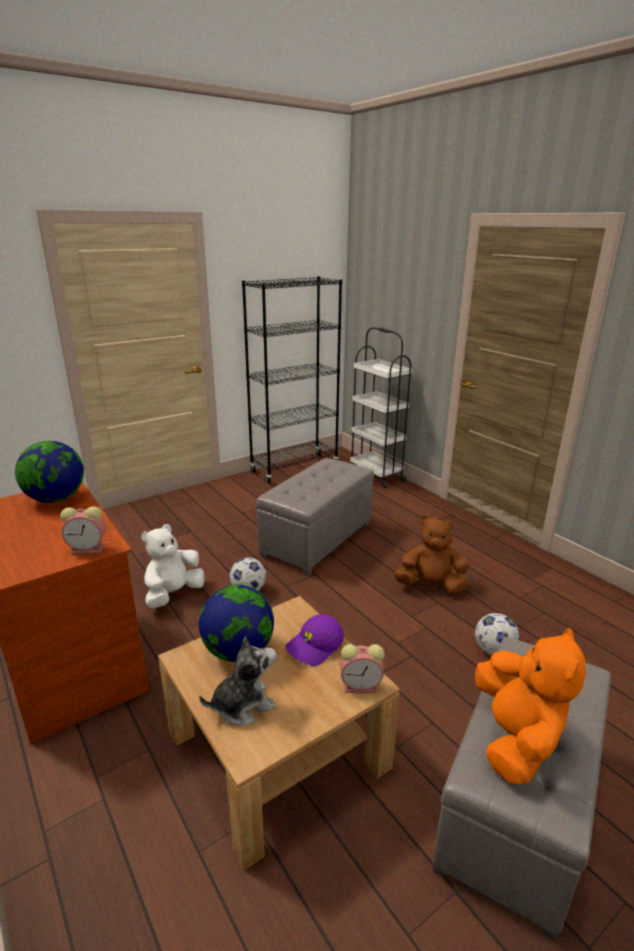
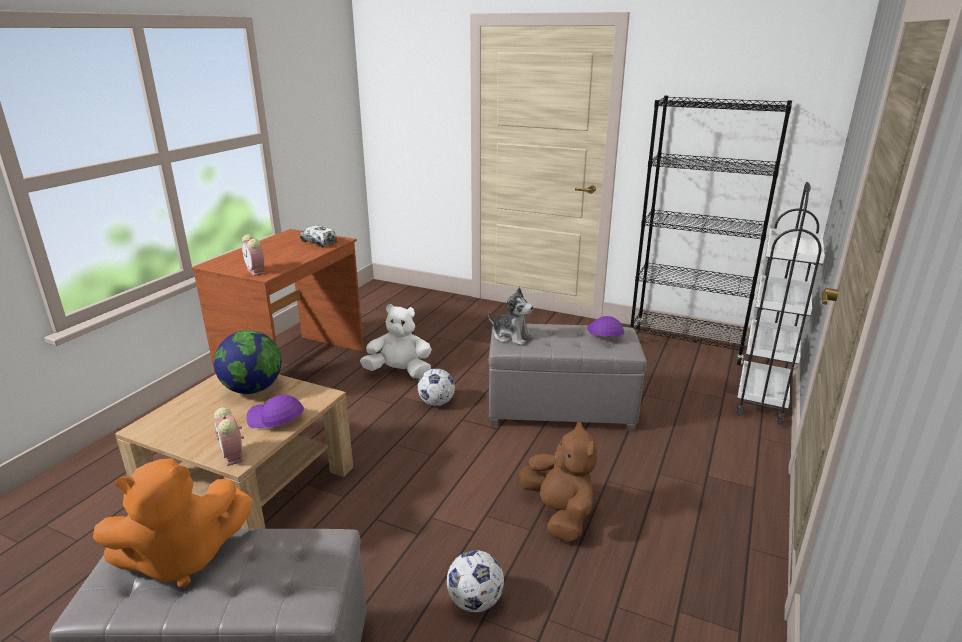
camera: 60 degrees right, 0 degrees up
globe [15,441,84,503] -> toy truck [300,225,337,248]
plush toy [199,636,277,726] -> plush toy moved to [488,288,534,345]
none -> purple cap [587,316,624,336]

